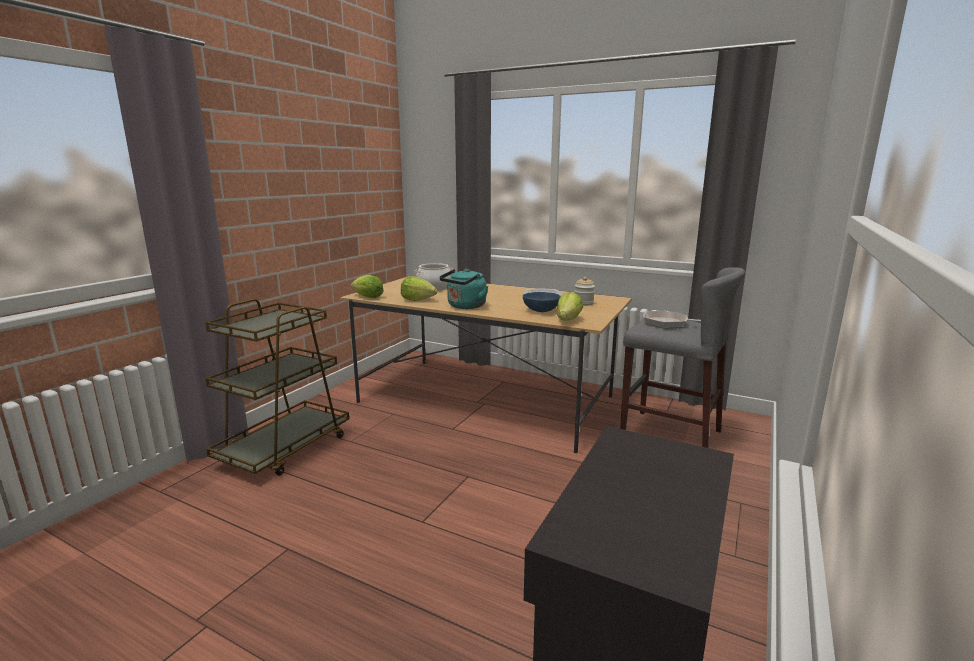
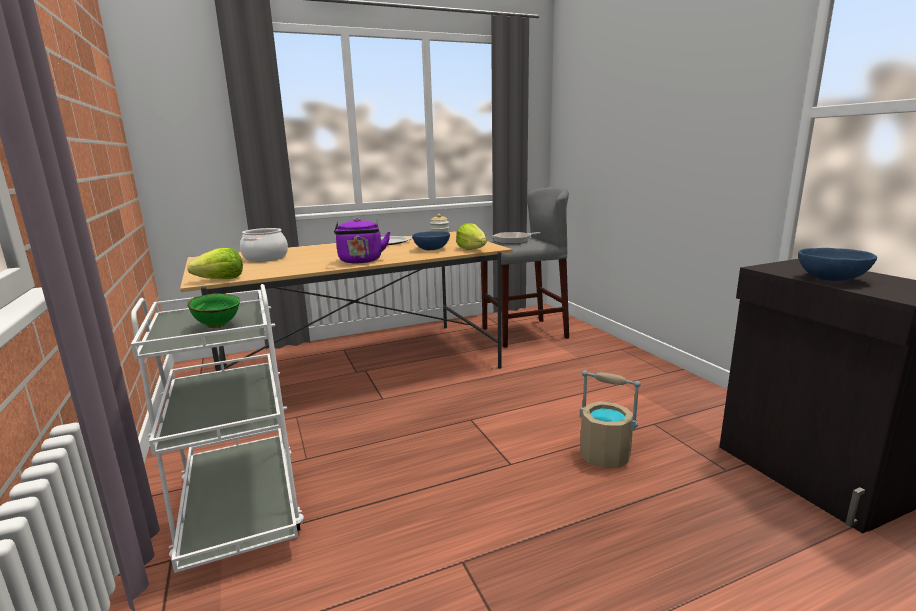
camera: 50 degrees left, 0 degrees up
brown cart [205,298,349,476] -> white cart [131,284,304,573]
lettuce [401,276,438,301] -> none
turquoise kettle [439,269,488,309] -> purple kettle [334,218,390,263]
none -> green bowl [187,294,240,328]
none -> beige bucket [580,370,641,468]
none -> blue bowl [798,248,877,281]

